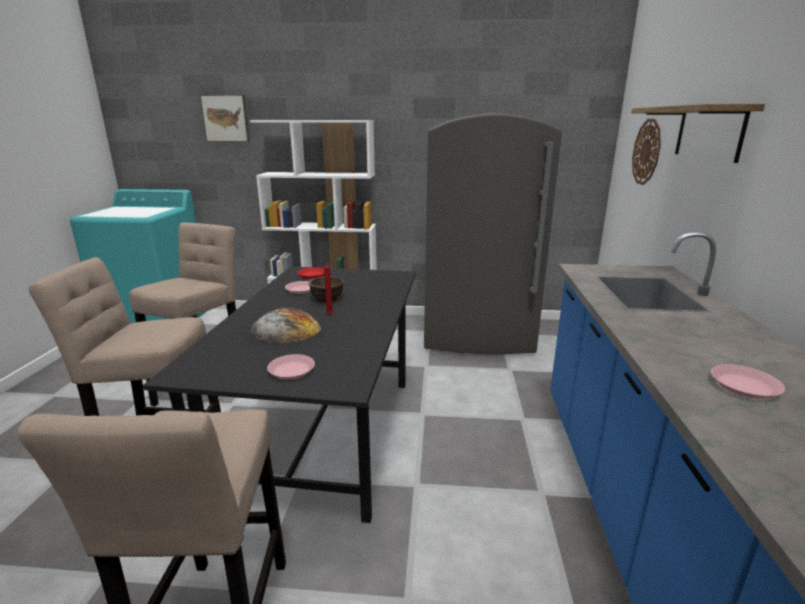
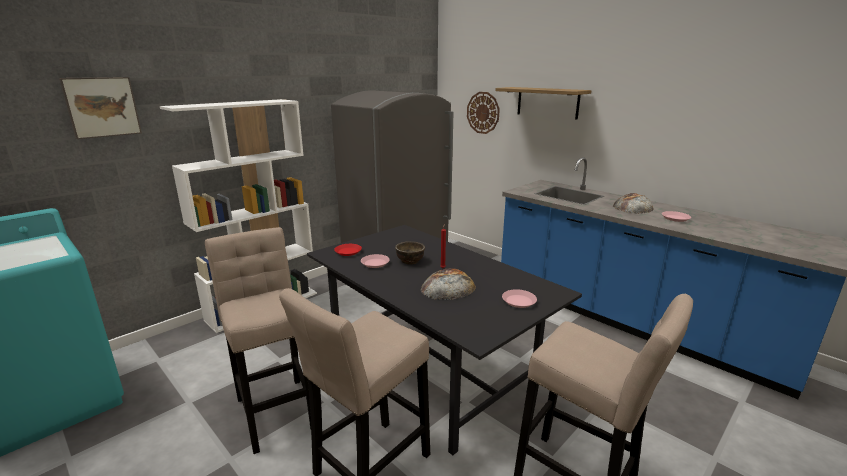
camera: 50 degrees left, 0 degrees up
none -> bread [613,193,654,214]

